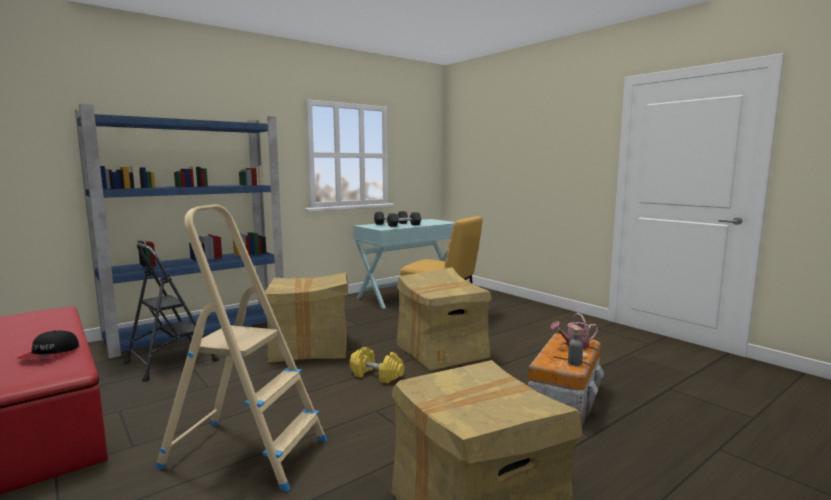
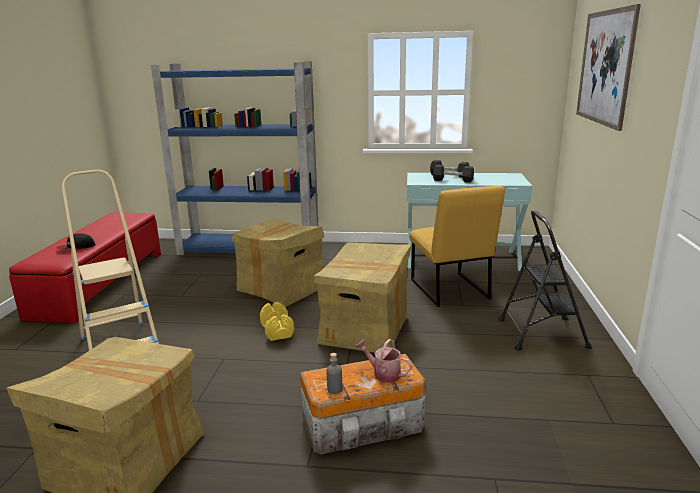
camera: 45 degrees right, 10 degrees up
black step ladder [124,243,219,382] -> black step ladder moved to [498,210,592,351]
none -> picture [576,4,641,131]

